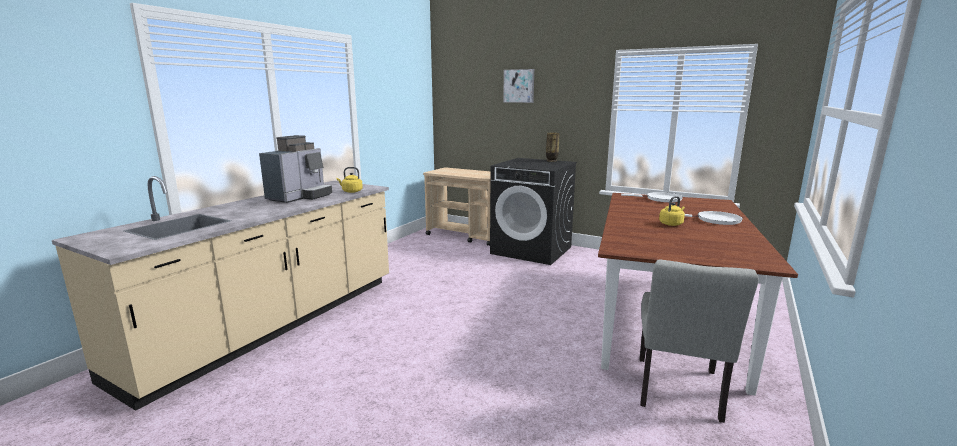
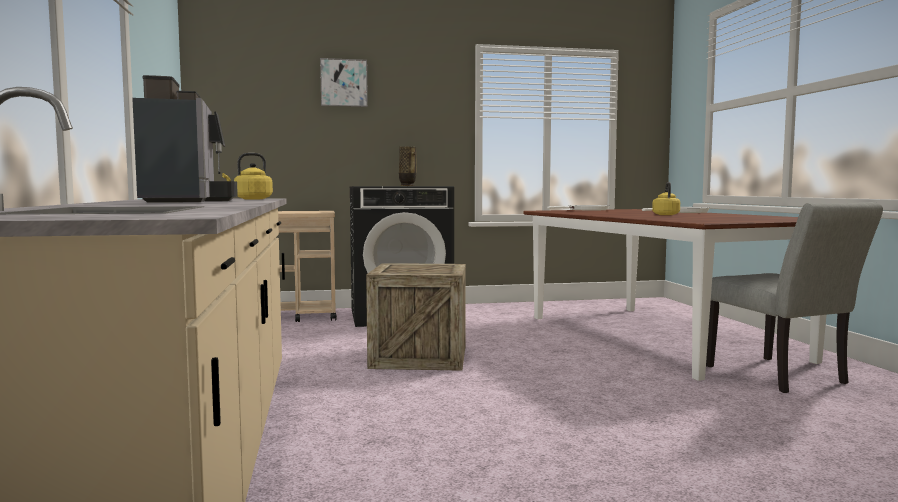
camera: 40 degrees left, 10 degrees down
none -> crate [366,263,466,371]

